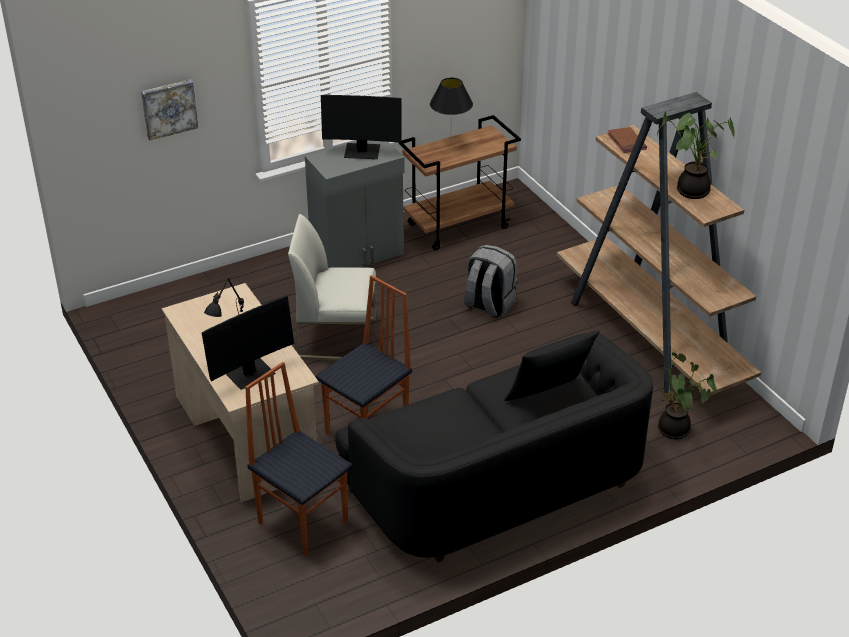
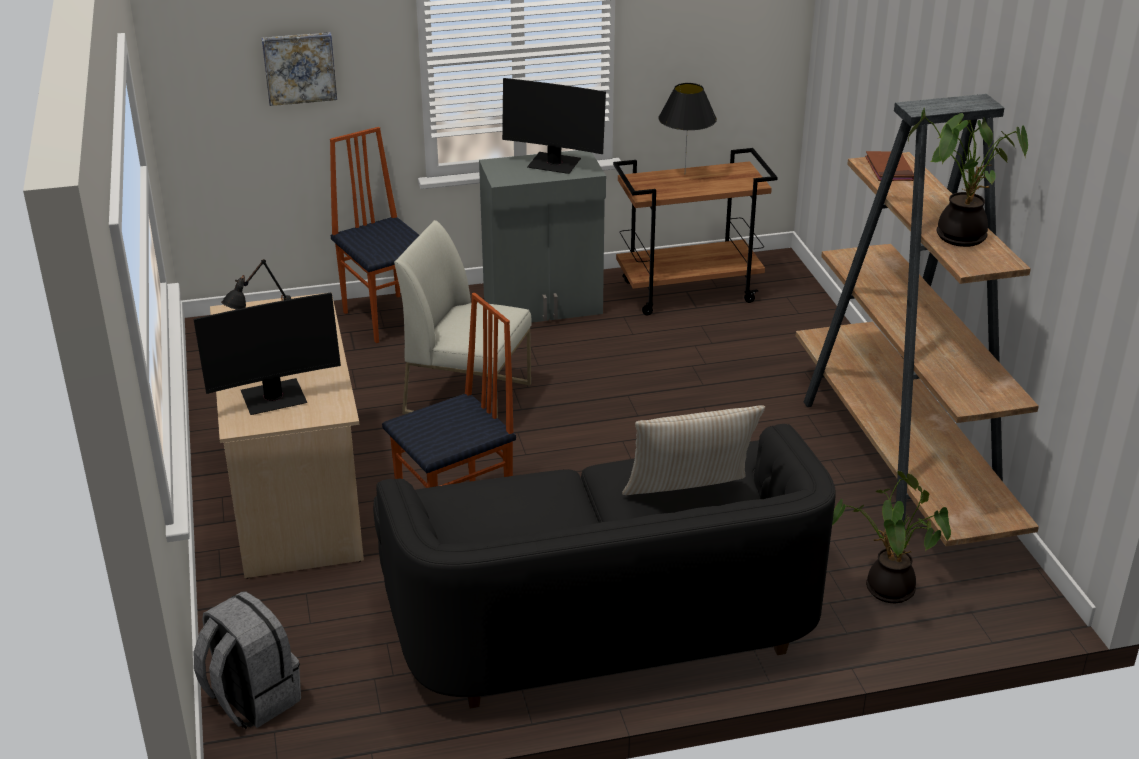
camera: 15 degrees right, 5 degrees down
chair [245,362,353,556] -> chair moved to [330,127,419,343]
grey backpack [464,245,517,318] -> grey backpack moved to [194,591,301,729]
black pillow [504,330,600,401] -> beige pillow [622,405,765,495]

